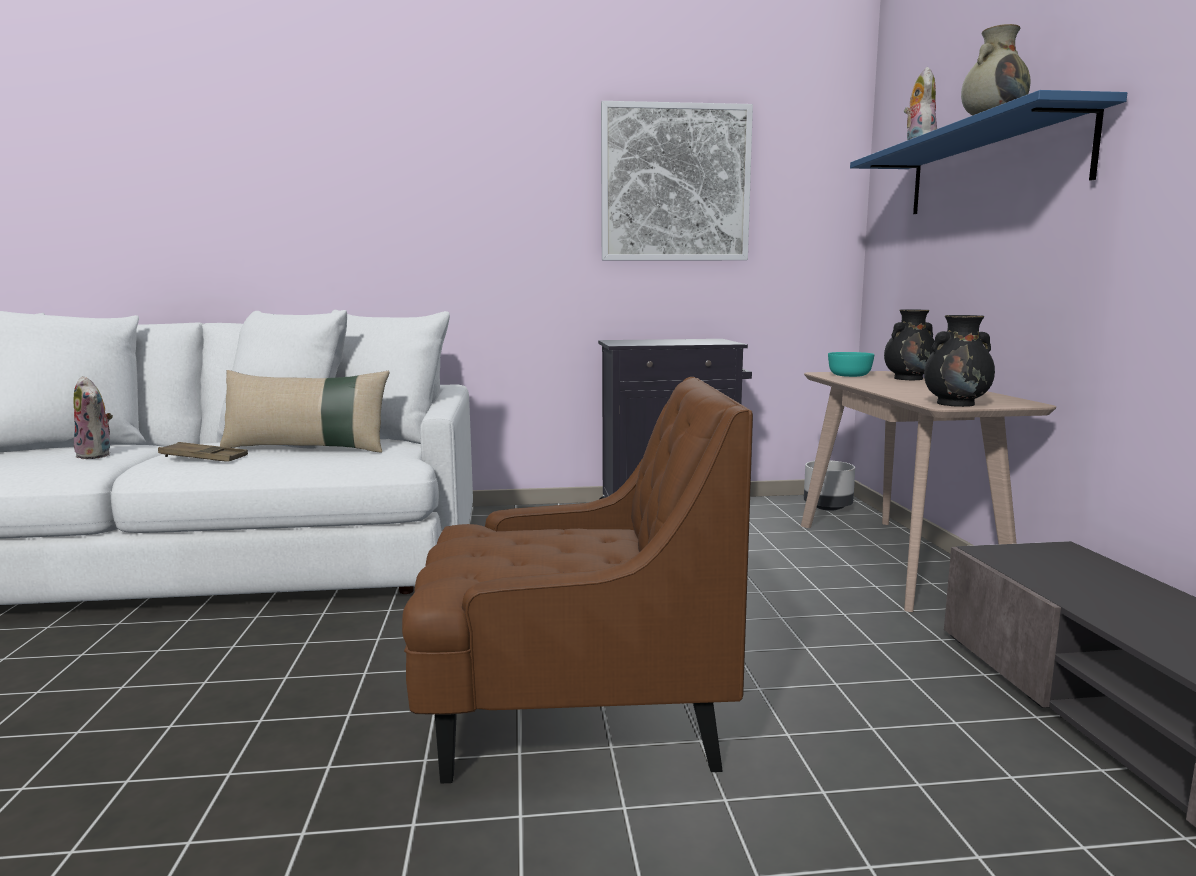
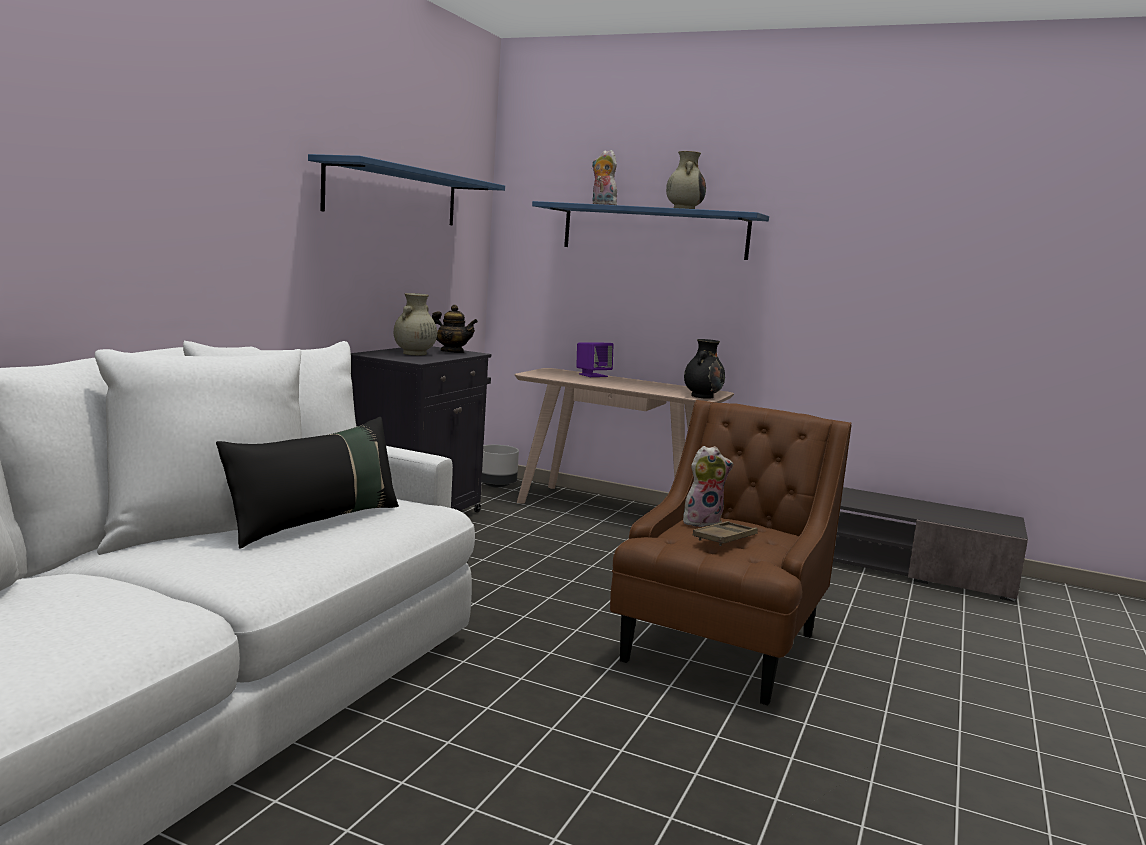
camera: 60 degrees left, 0 degrees up
plush toy [74,376,113,459] -> plush toy moved to [683,446,734,528]
brown tray [158,442,248,462] -> brown tray moved to [693,521,758,546]
beige pillow [220,370,390,453] -> black pillow [216,417,399,549]
picture [601,101,753,260] -> blue shelf [308,154,505,225]
turquoise bowl [828,352,874,377] -> none
black vase [884,309,935,380] -> purple speaker [576,342,613,377]
none -> beige vase [394,293,437,355]
none -> teapot [432,305,478,353]

